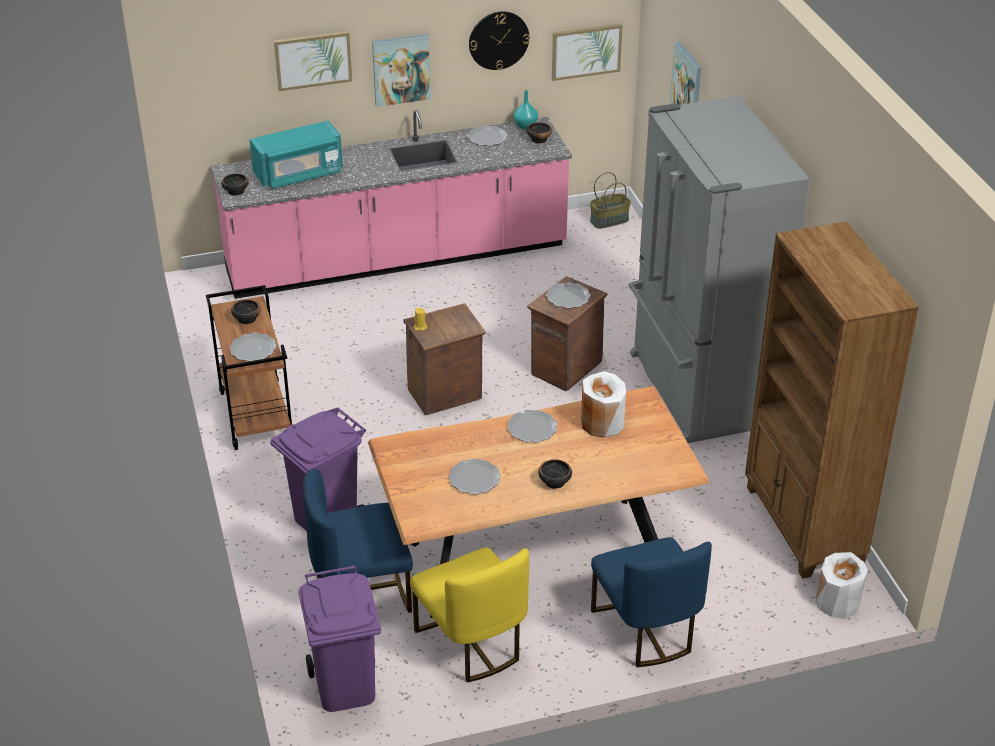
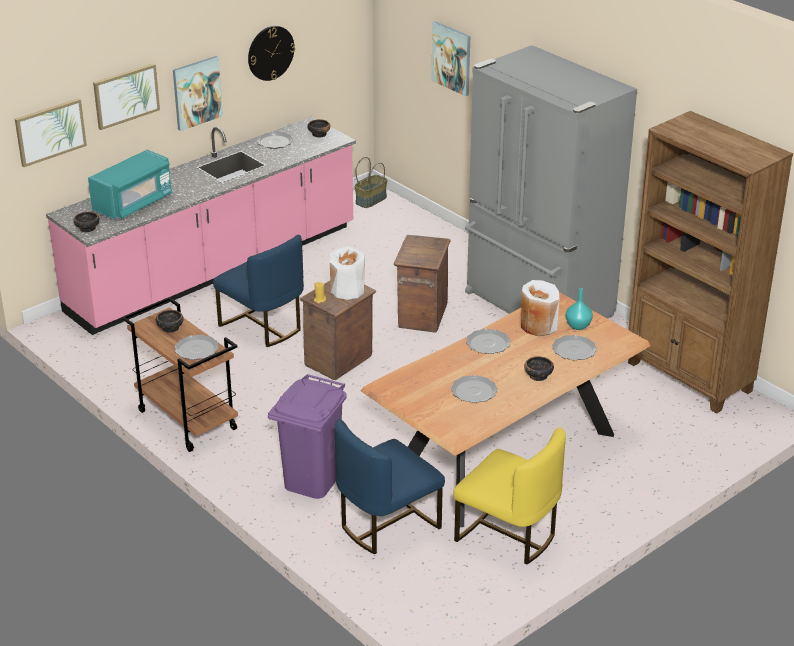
camera: 25 degrees left, 5 degrees down
purple trash can [298,566,381,712] -> none
turquoise vase [514,90,538,130] -> turquoise vase moved to [566,288,593,330]
plate [546,282,591,308] -> plate moved to [552,335,597,360]
picture [552,24,623,81] -> picture moved to [15,98,87,167]
blue chair [591,537,712,667] -> blue chair moved to [213,234,304,347]
white vase [816,552,868,619] -> white vase moved to [330,246,365,300]

